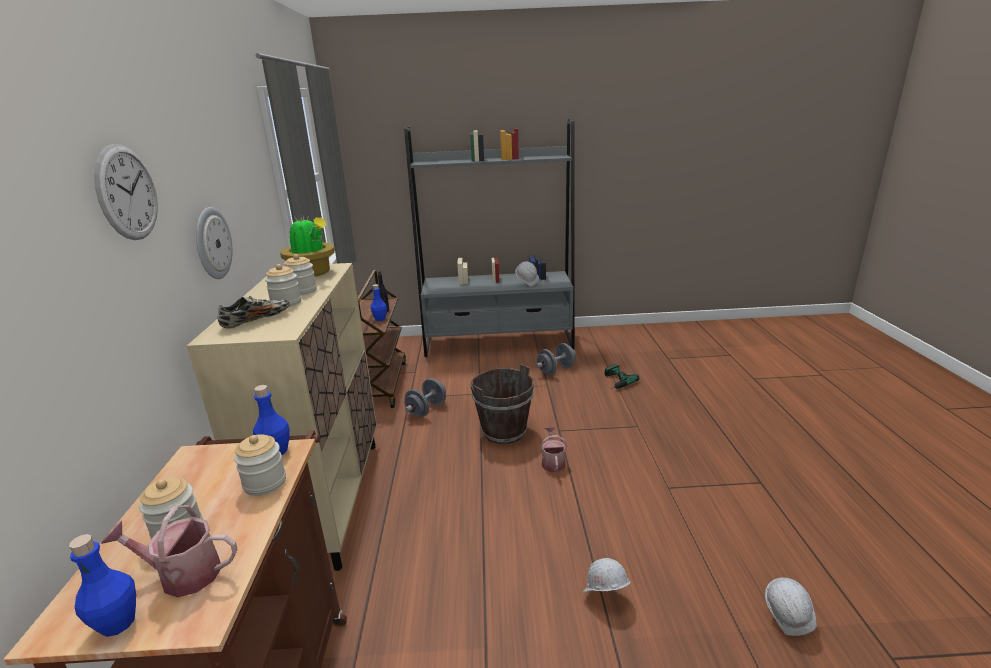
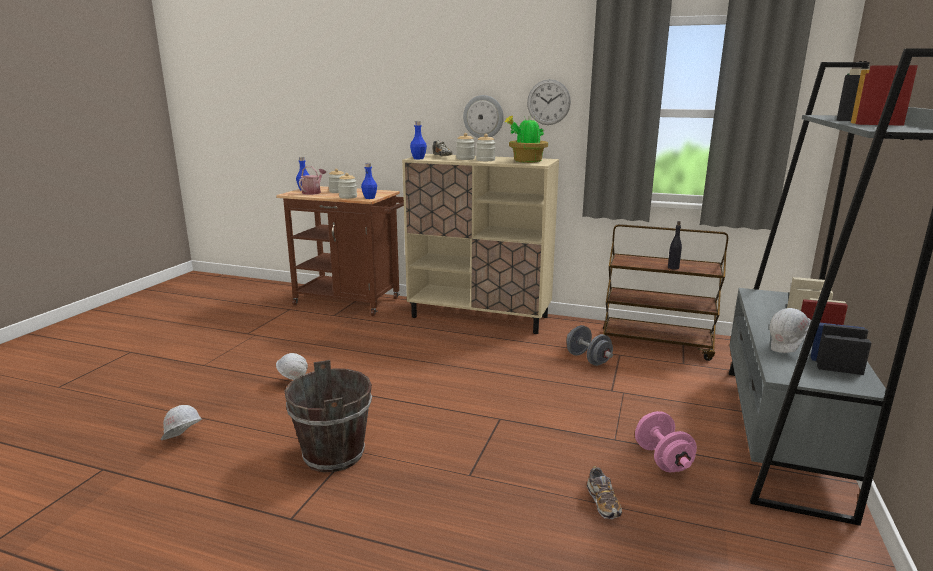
camera: 110 degrees right, 5 degrees down
wall clock [94,144,158,240] -> wall clock moved to [527,79,571,125]
blue bottle [370,284,387,321] -> blue bottle moved to [410,121,427,159]
brown bucket [470,364,534,444] -> brown bucket moved to [285,360,372,472]
grey dumbbell [536,343,576,375] -> pink dumbbell [635,411,697,472]
watering can [540,427,567,472] -> none
power drill [604,364,639,389] -> shoe [587,466,622,519]

